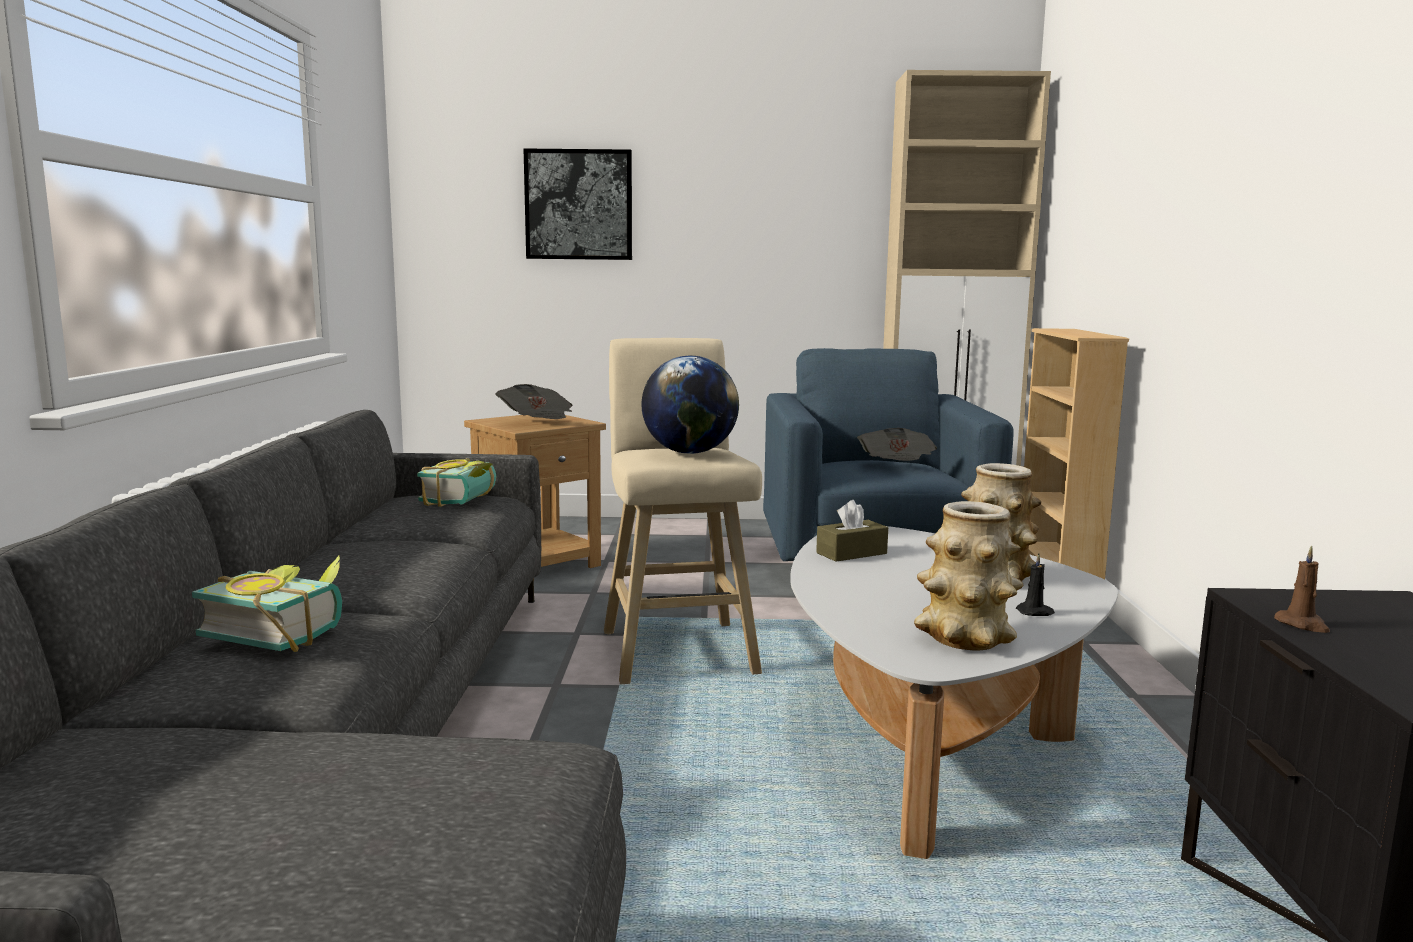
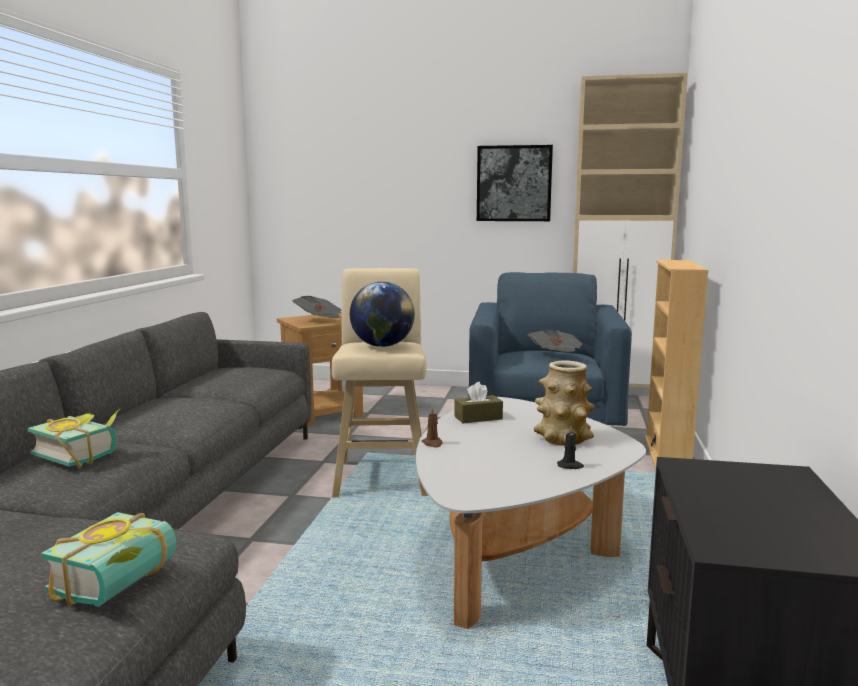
camera: 10 degrees right, 0 degrees up
book [417,458,496,507] -> book moved to [41,512,177,607]
picture [523,148,632,260] -> picture moved to [477,145,553,221]
vase [914,501,1024,651] -> none
brown candle [1274,546,1330,633] -> brown candle moved to [421,406,443,448]

